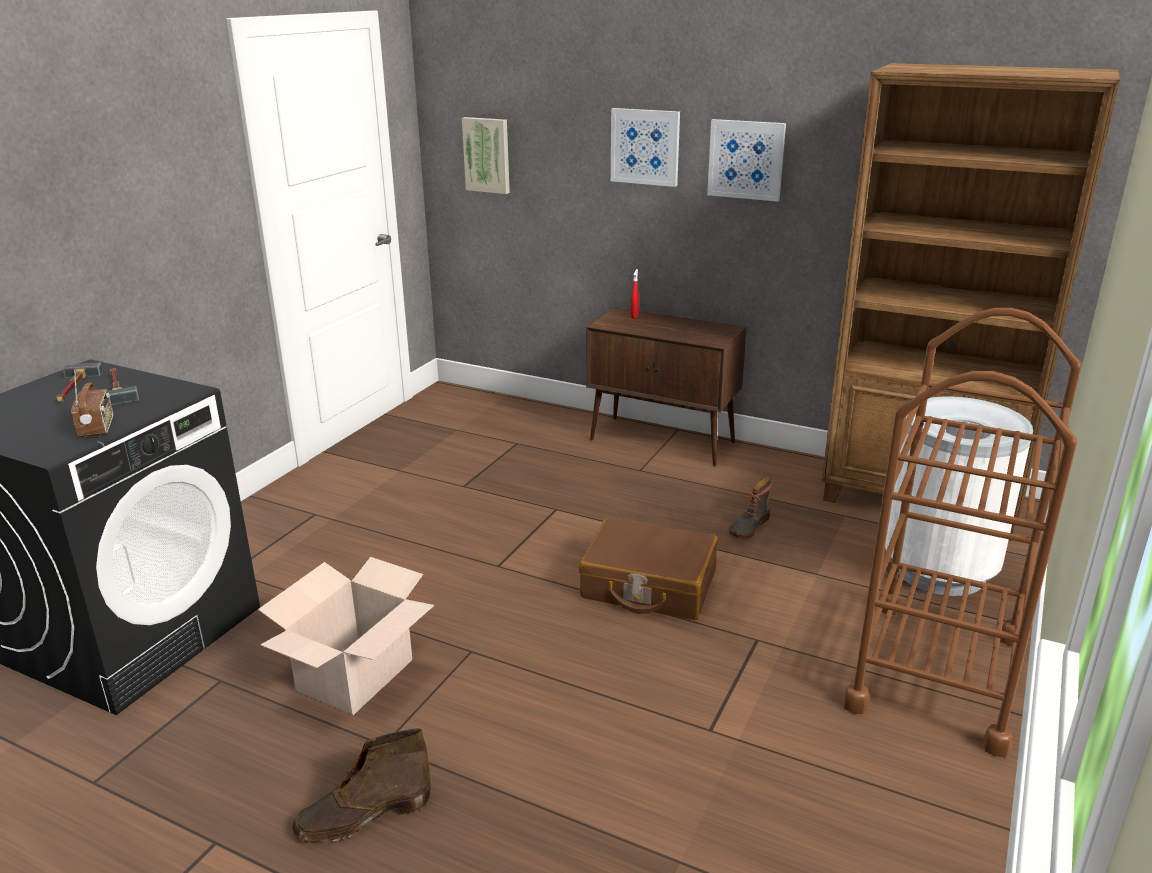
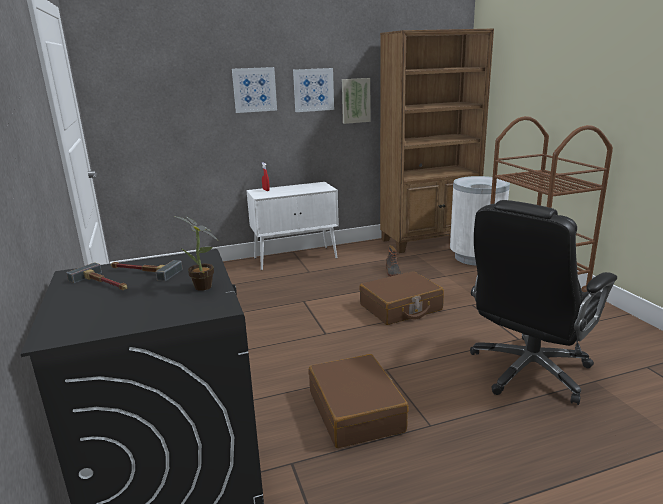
camera: 45 degrees left, 5 degrees down
radio [71,369,113,437] -> potted plant [175,216,217,291]
cardboard box [258,557,434,715] -> brown suitcase [308,354,409,448]
brown boot [293,728,431,842] -> none
picture [462,117,510,194] -> picture moved to [342,78,371,124]
brown cabinet [586,308,747,467] -> white cabinet [246,182,339,270]
none -> black office chair [470,200,617,405]

